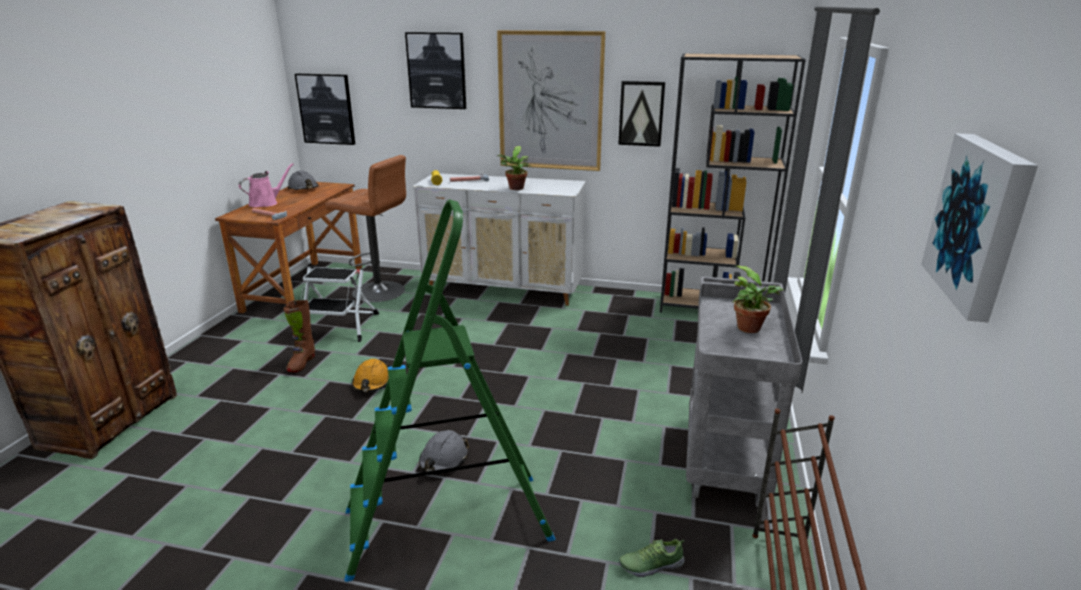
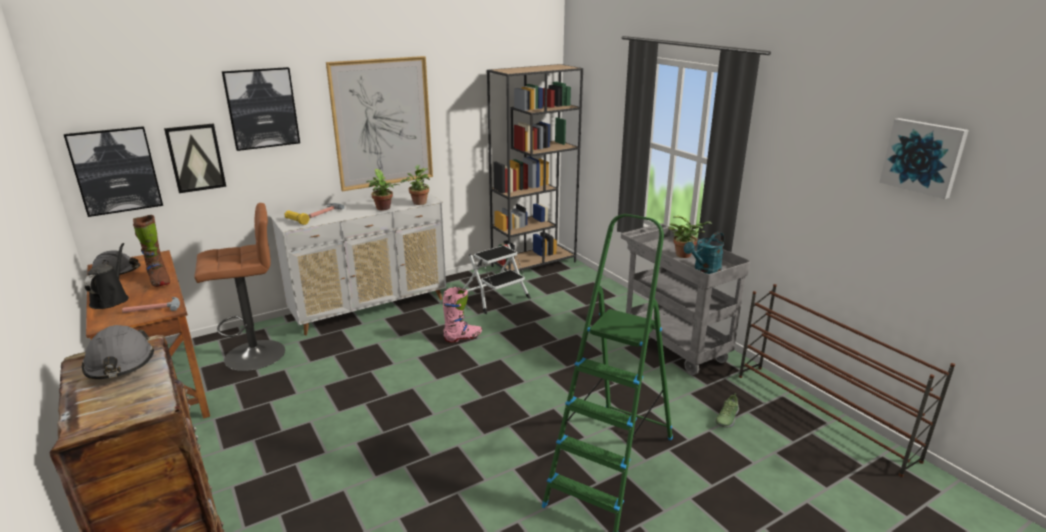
camera: 45 degrees left, 0 degrees up
pink watering can [238,163,294,207] -> black watering can [84,243,129,309]
brown boot [283,300,315,372] -> brown boot moved to [133,215,170,287]
step ladder [301,266,379,342] -> step ladder moved to [463,243,531,314]
orange hard hat [352,359,390,392] -> none
grey hard hat [419,430,469,474] -> grey hard hat moved to [82,325,154,379]
picture [618,81,665,147] -> picture moved to [164,124,226,193]
none -> potted plant [400,165,430,205]
none -> pink boot [443,287,482,343]
none -> turquoise watering can [684,232,724,274]

